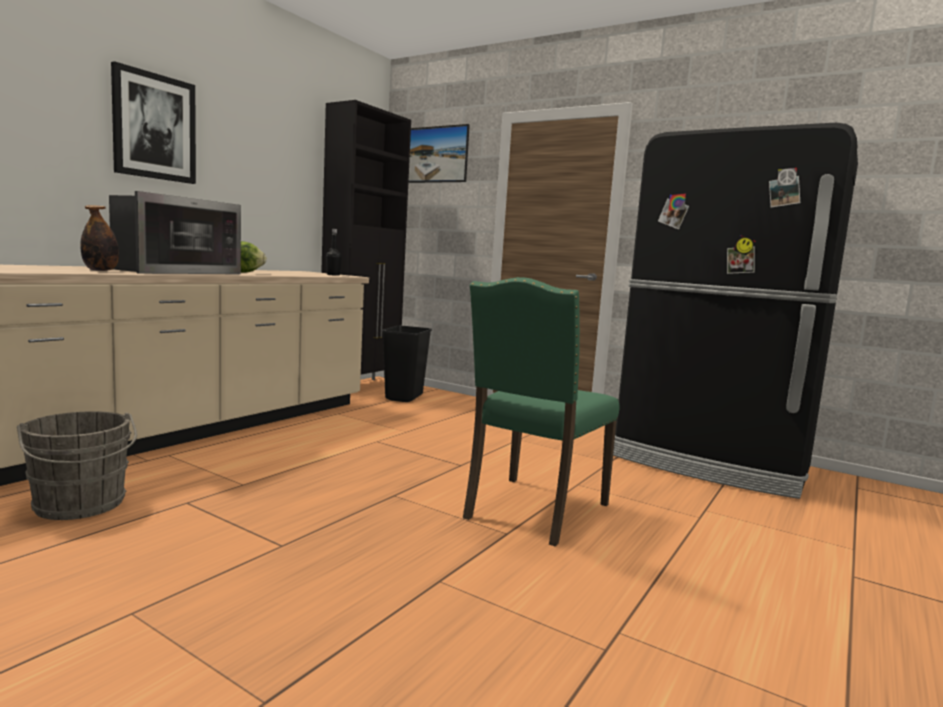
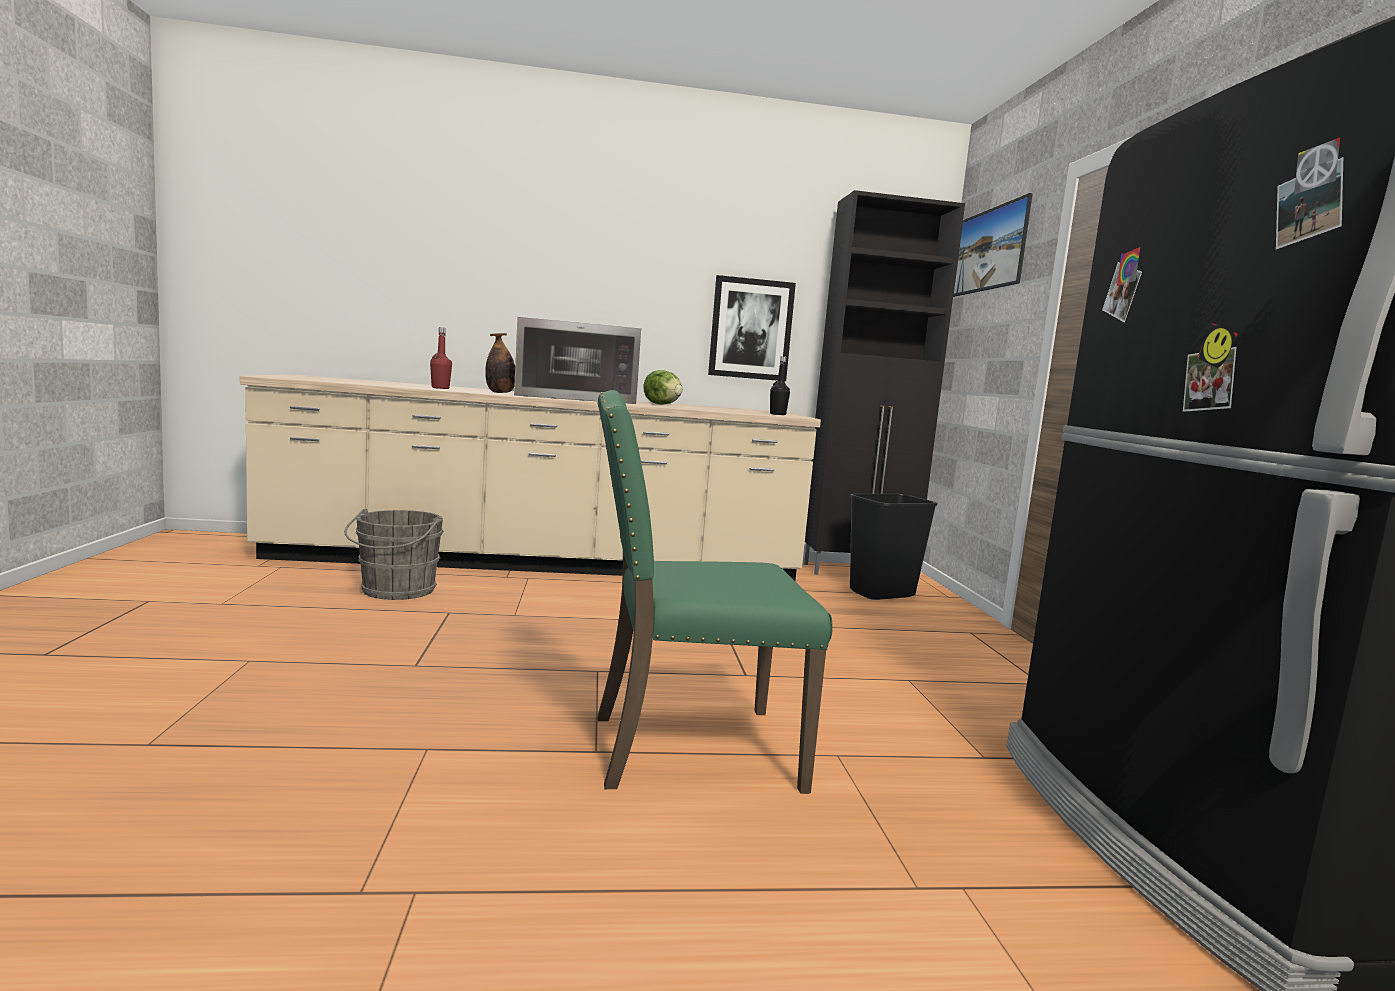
camera: 50 degrees right, 0 degrees up
picture [111,61,196,184] -> picture moved to [708,275,796,381]
none -> red bottle [430,327,452,389]

